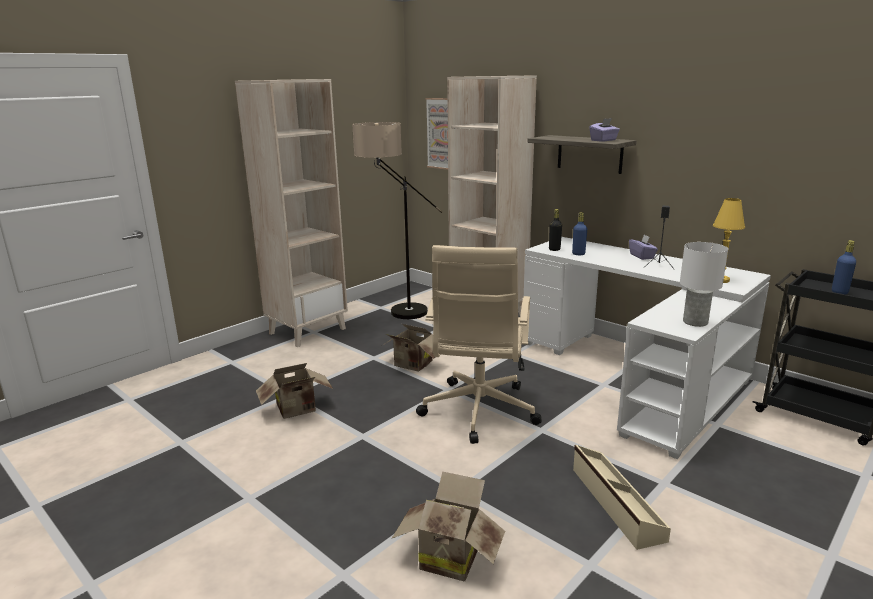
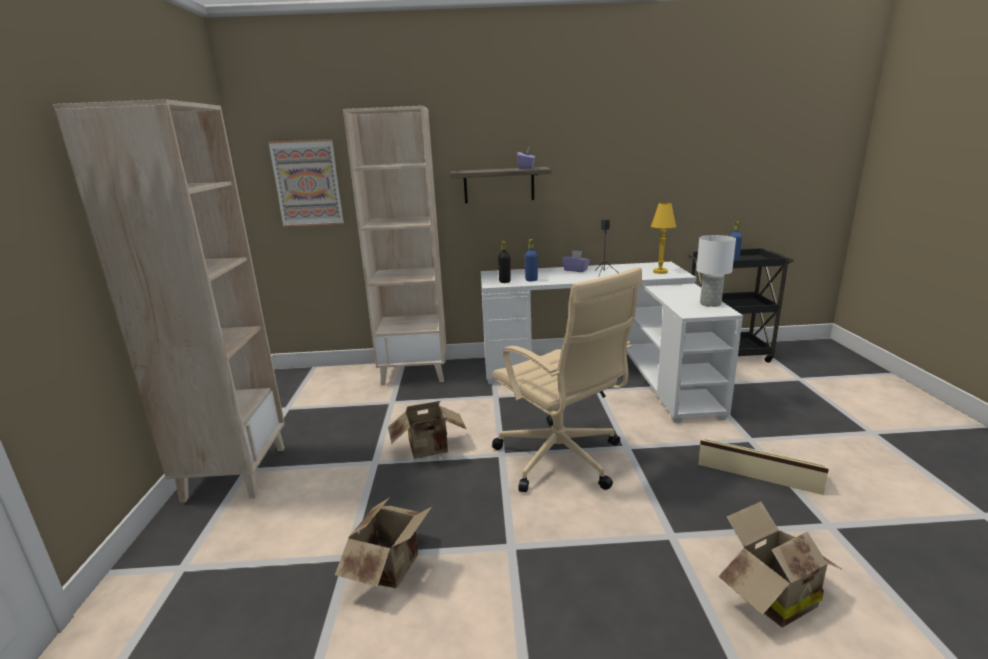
camera: 45 degrees left, 0 degrees up
floor lamp [352,122,442,319] -> none

